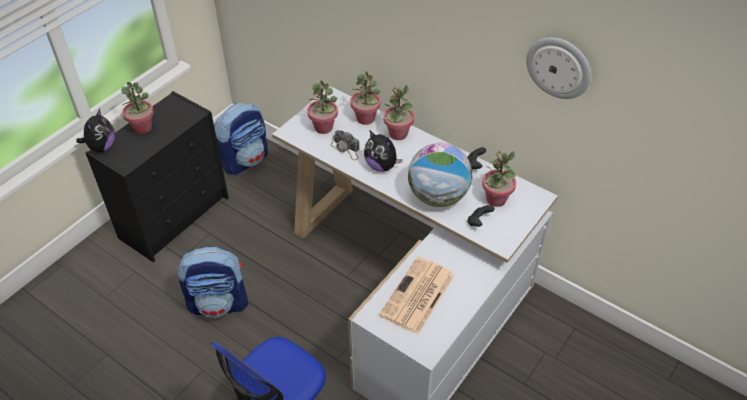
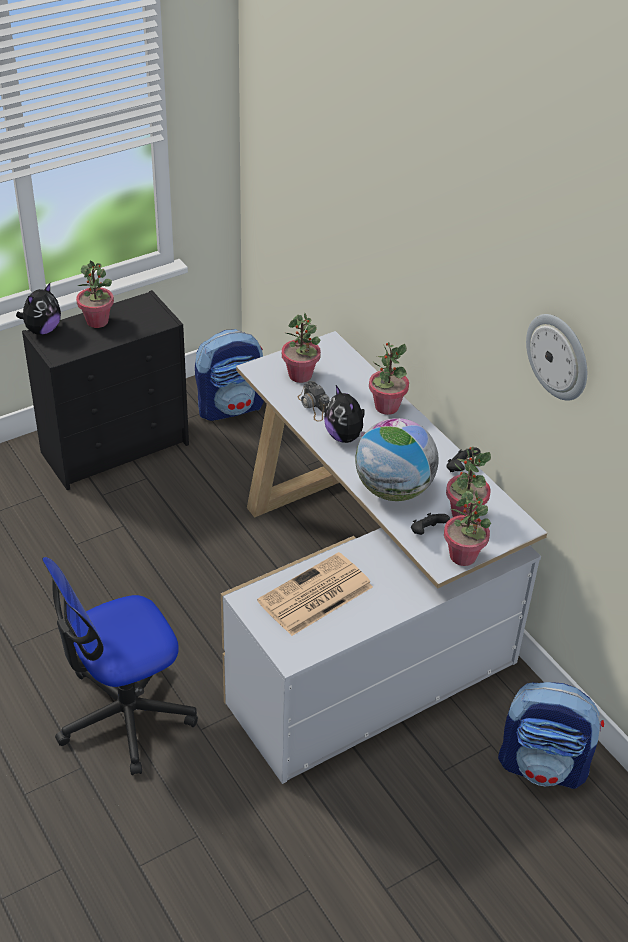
camera: 20 degrees right, 5 degrees down
backpack [178,247,248,318] -> backpack moved to [498,682,604,789]
potted plant [350,72,381,125] -> potted plant moved to [444,490,491,566]

